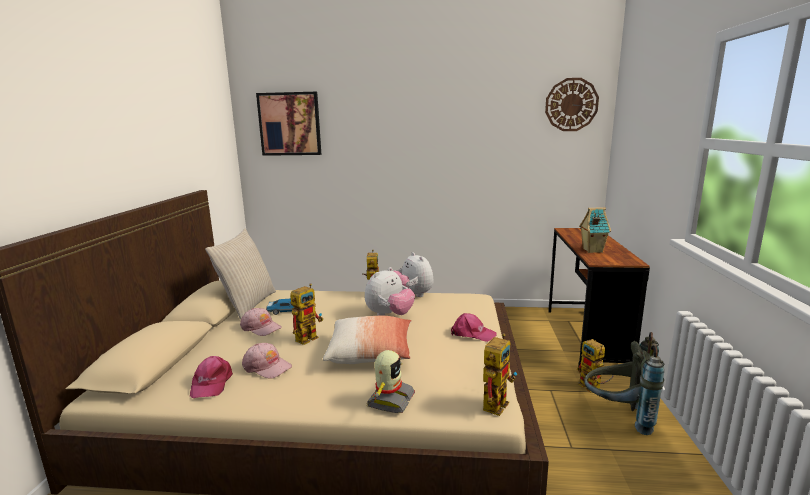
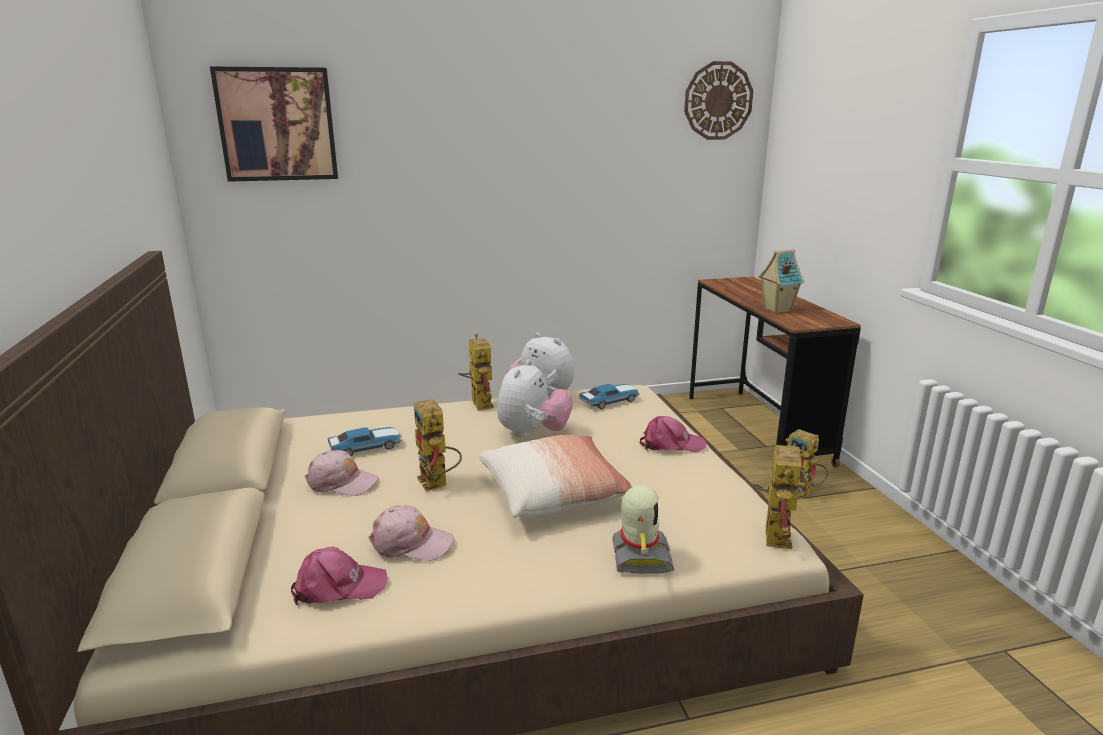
camera: 20 degrees left, 5 degrees up
pink cap [190,356,233,398] -> pink cap turned 75 degrees counterclockwise [291,547,388,606]
beige pillow [205,229,276,320] -> none
toy robot [290,284,323,345] -> toy robot turned 135 degrees clockwise [414,399,462,491]
grey backpack [584,332,664,435] -> none
none -> toy car [579,384,640,409]

